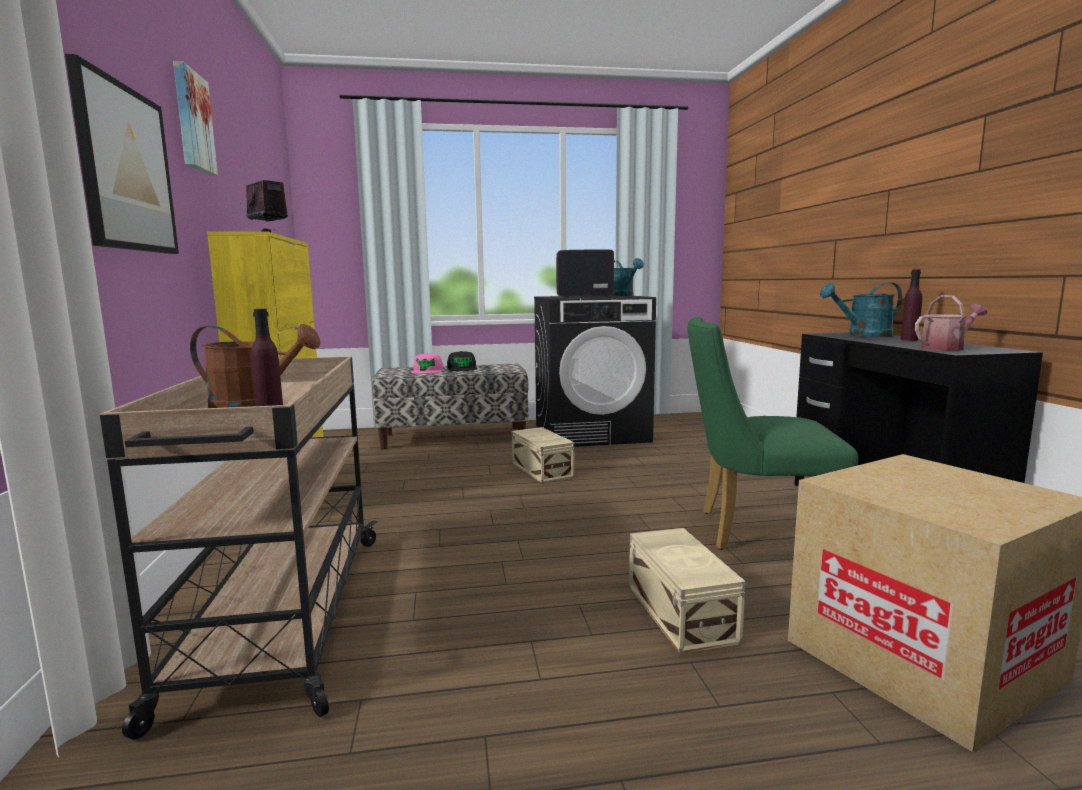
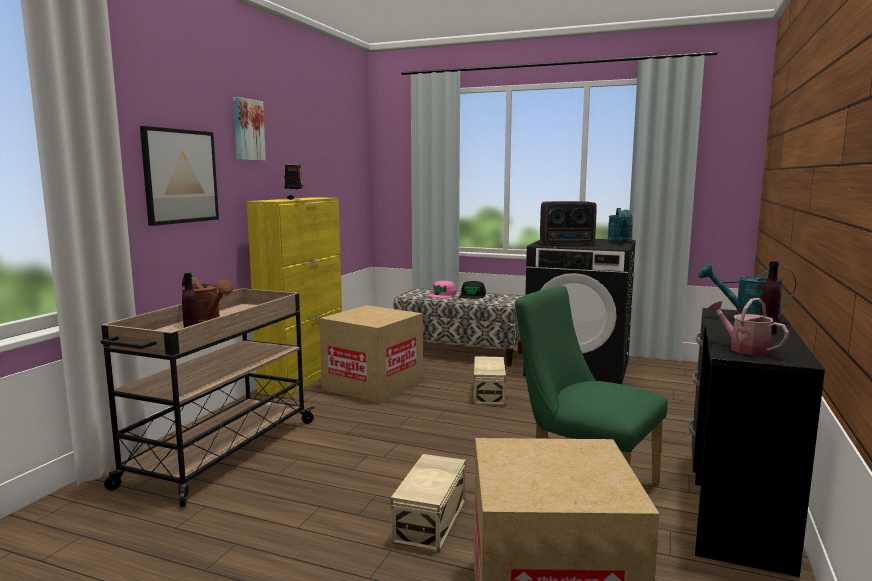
camera: 30 degrees right, 0 degrees up
radio [556,249,614,298] -> radio turned 150 degrees clockwise [540,201,597,245]
watering can [915,295,987,351] -> watering can turned 135 degrees counterclockwise [708,298,789,356]
none -> cardboard box [319,305,423,404]

